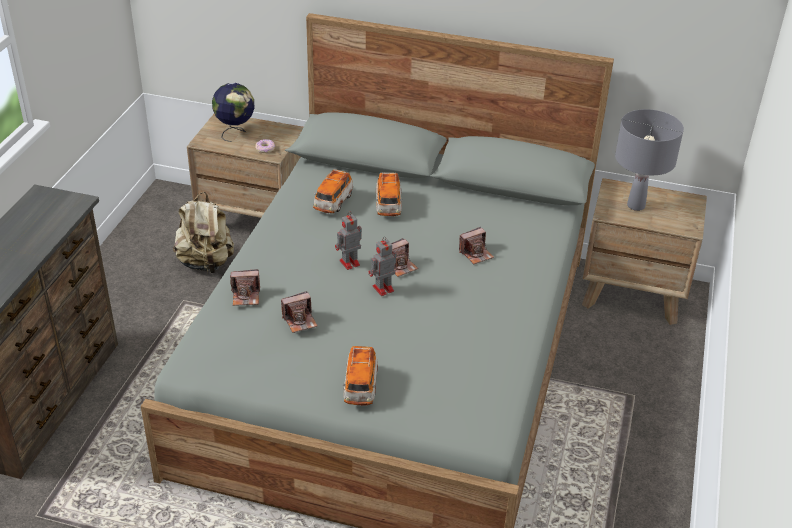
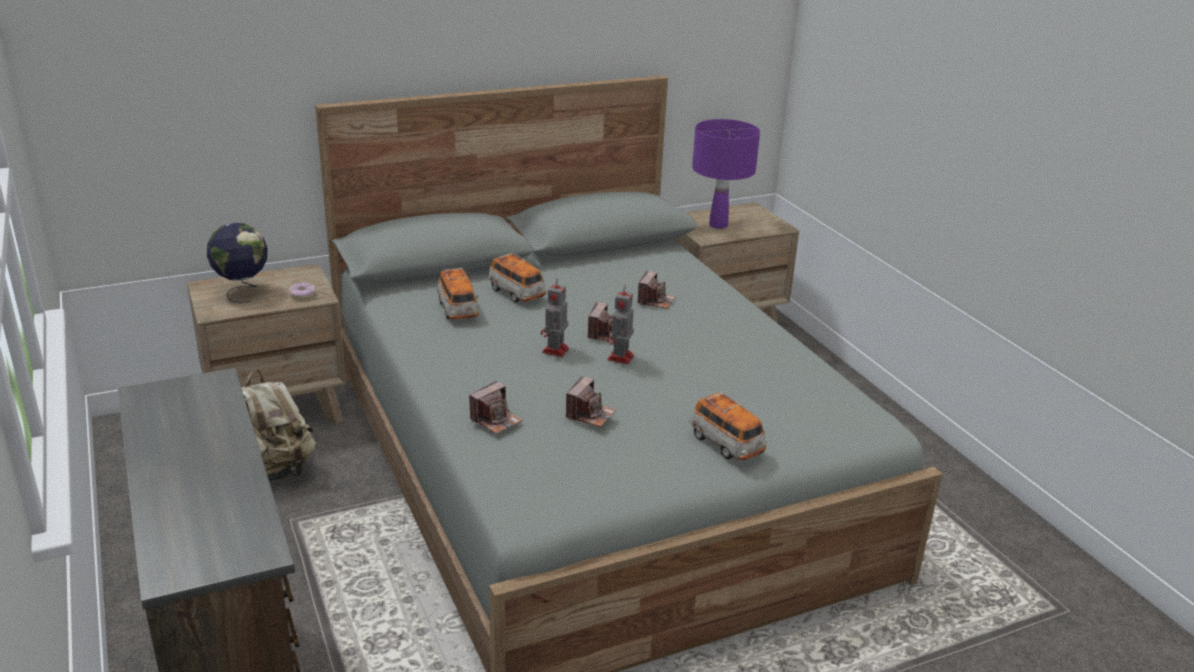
camera: 40 degrees left, 10 degrees down
grey table lamp [615,109,684,211] -> purple table lamp [692,119,760,229]

